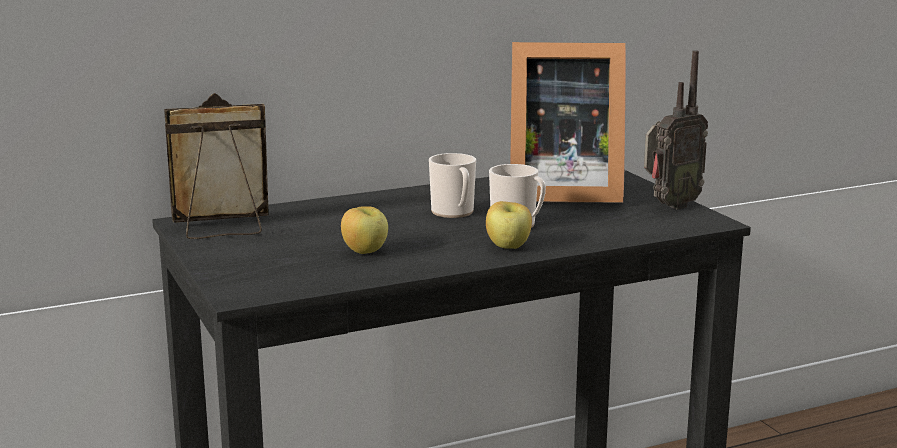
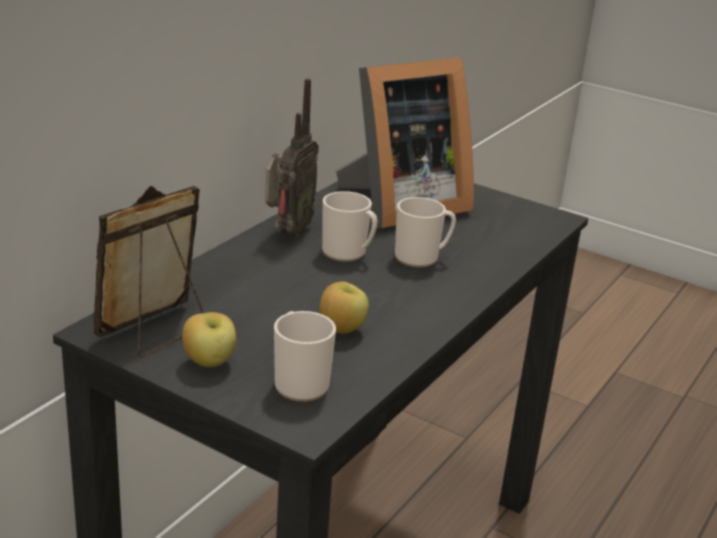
camera: 35 degrees left, 10 degrees up
apple [486,201,532,249] -> apple moved to [182,312,236,367]
radio [644,50,708,209] -> radio moved to [265,78,319,237]
none -> mug [274,311,336,402]

